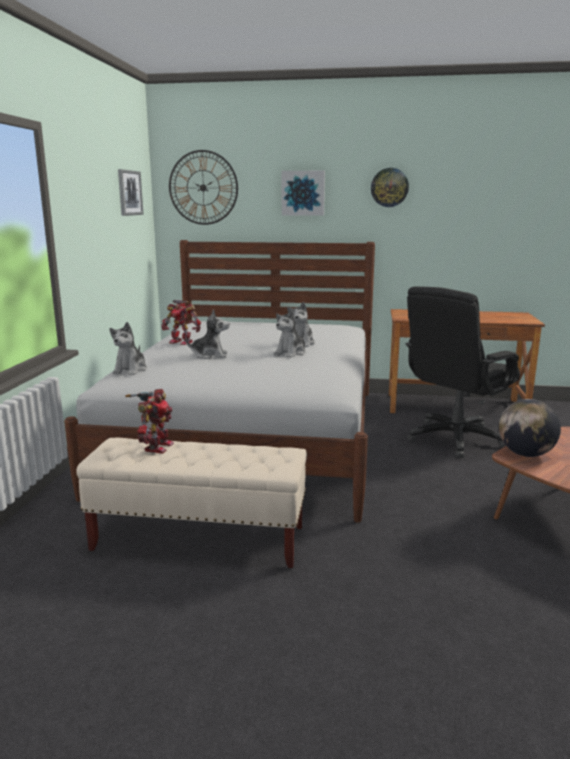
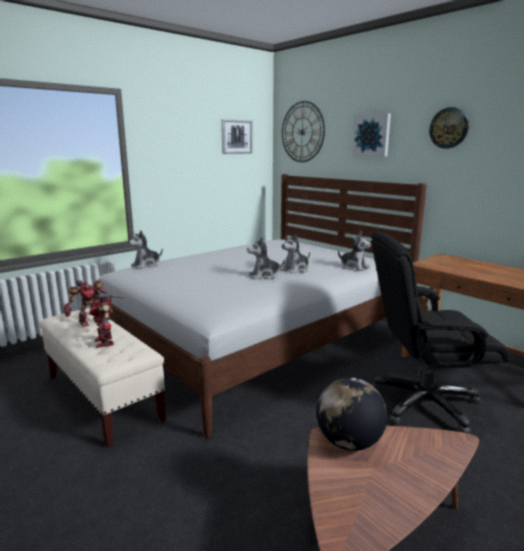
camera: 40 degrees right, 0 degrees up
toy robot [161,300,201,345] -> toy robot moved to [90,294,125,348]
plush toy [185,309,230,359] -> plush toy moved to [338,231,371,271]

